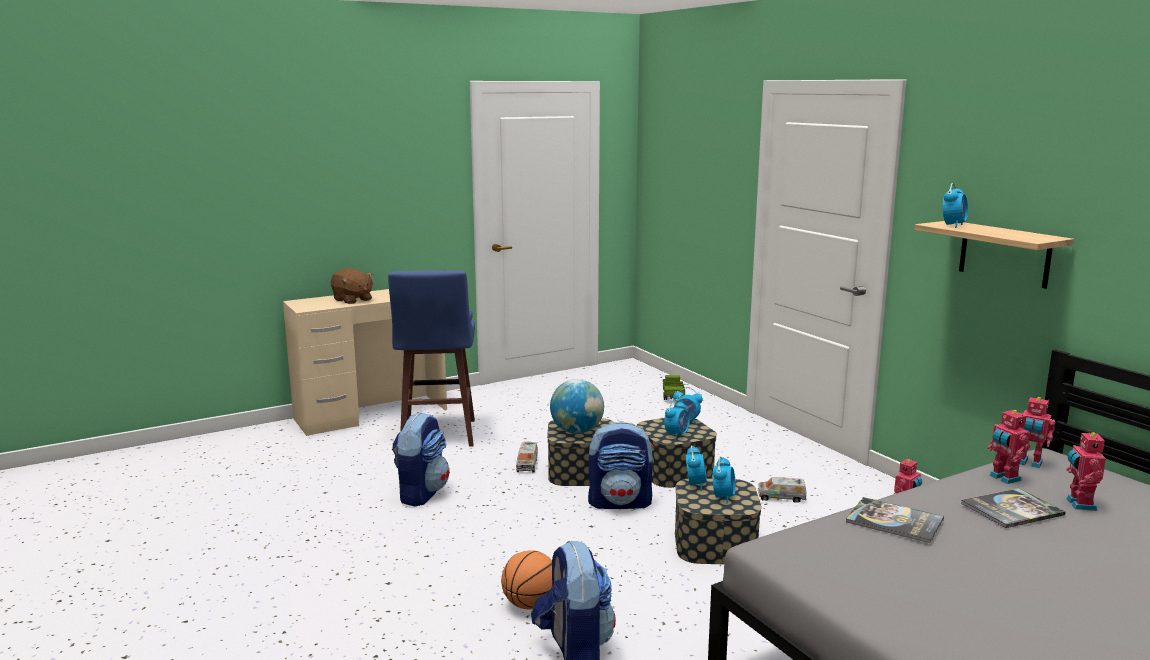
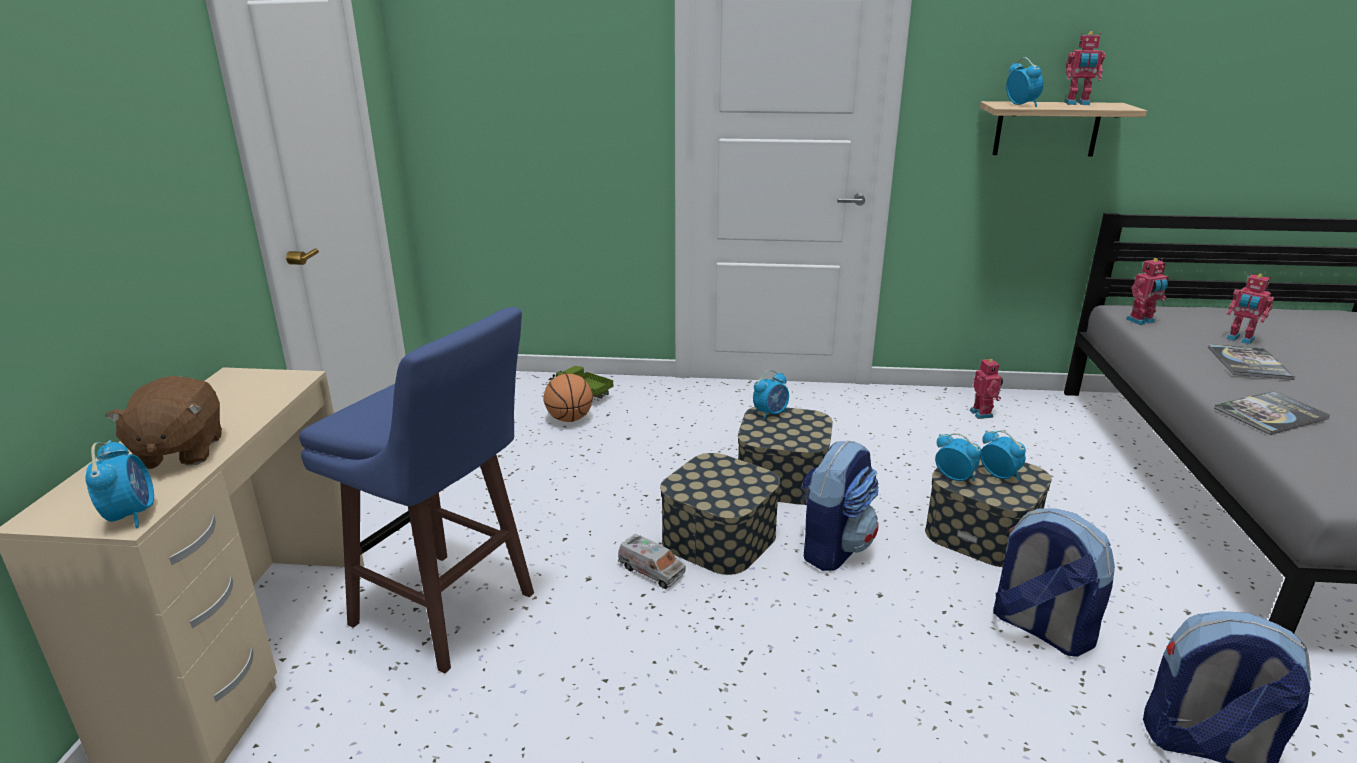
camera: 55 degrees left, 10 degrees up
brown plush toy [331,268,374,304] -> brown plush toy turned 90 degrees clockwise [105,376,222,469]
backpack [392,412,450,506] -> backpack moved to [993,508,1115,657]
basketball [501,550,552,609] -> basketball moved to [543,373,593,422]
globe [550,379,604,434] -> none
alarm clock [664,399,690,440] -> alarm clock moved to [85,440,154,528]
toy truck [758,477,807,503] -> none
toy robot [987,408,1030,484] -> toy robot moved to [1065,31,1105,105]

